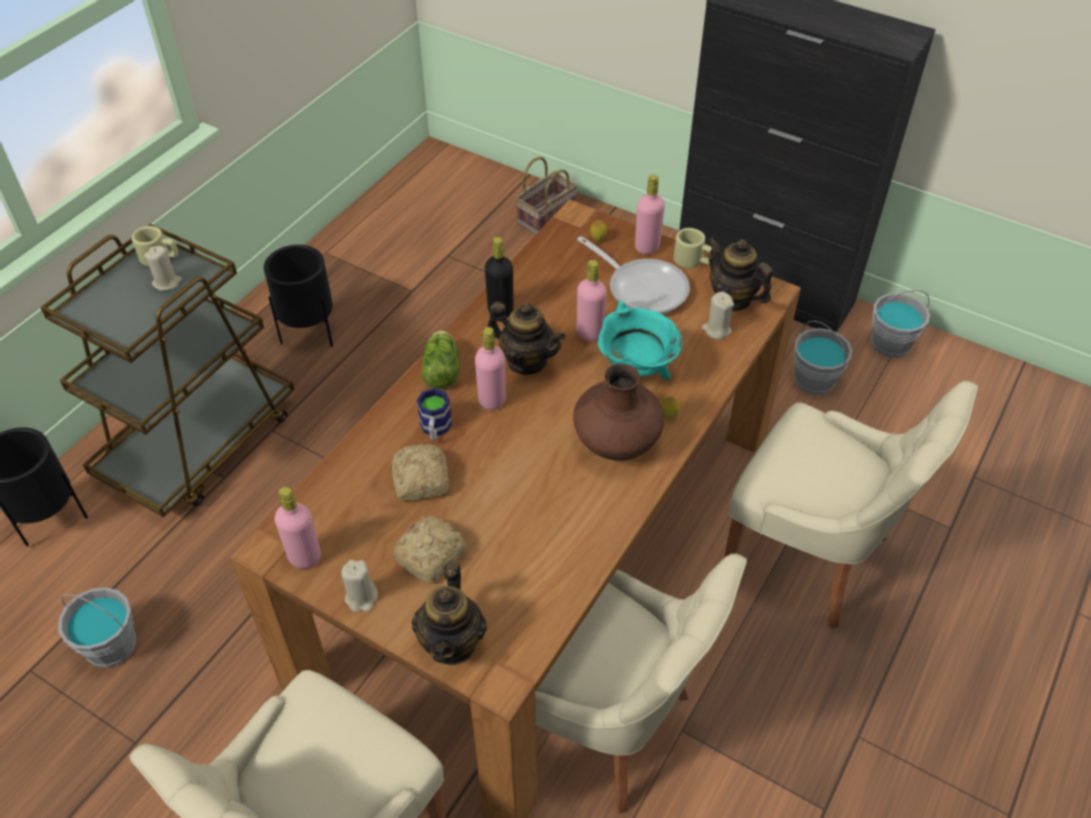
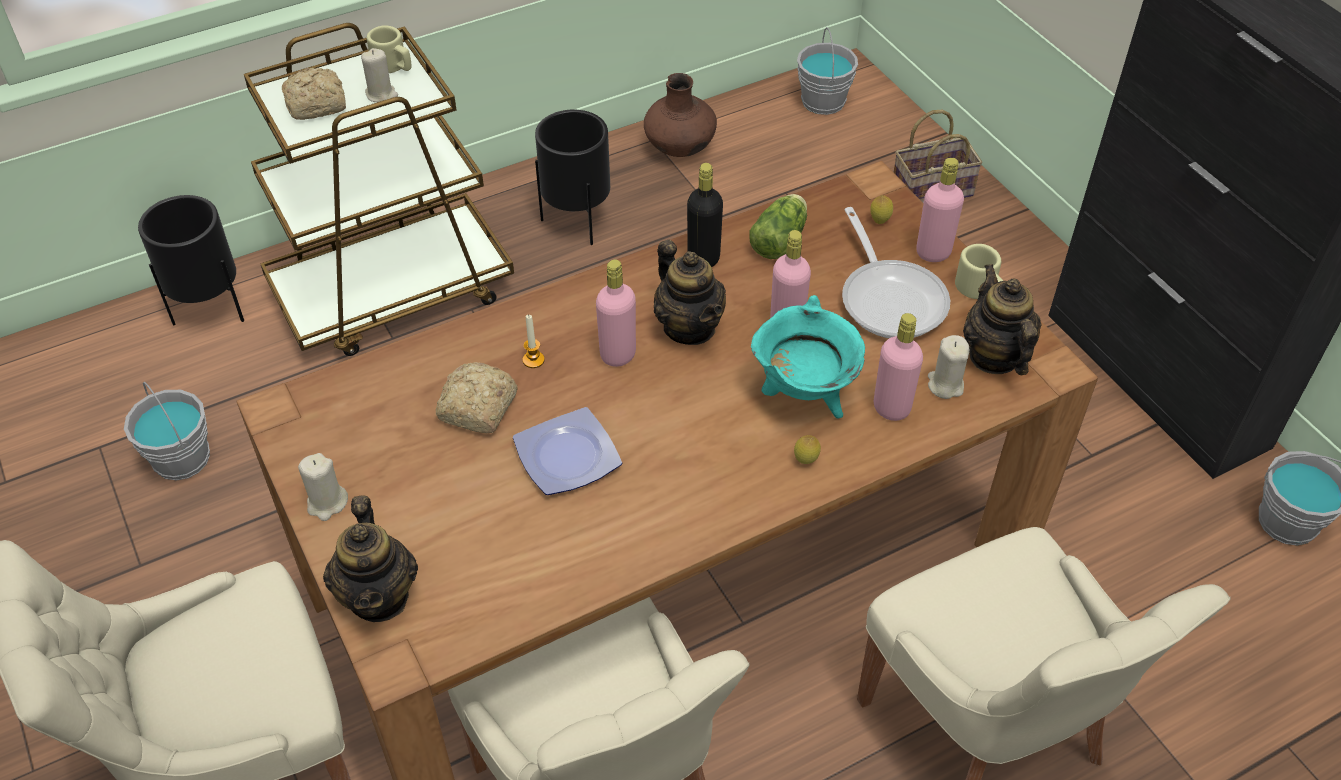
camera: 30 degrees right, 0 degrees up
pink bottle [275,487,321,569] -> pink bottle moved to [874,313,923,421]
bread [393,515,467,582] -> bread moved to [282,68,346,120]
teapot [412,562,487,665] -> teapot turned 45 degrees counterclockwise [323,495,418,622]
mug [417,388,452,441] -> candle [523,315,545,368]
lettuce [421,330,460,389] -> lettuce moved to [749,194,807,259]
brown vase [573,363,664,461] -> brown vase moved to [644,73,717,157]
grey bucket [794,321,852,395] -> grey bucket moved to [797,27,858,115]
none -> plate [513,407,622,495]

